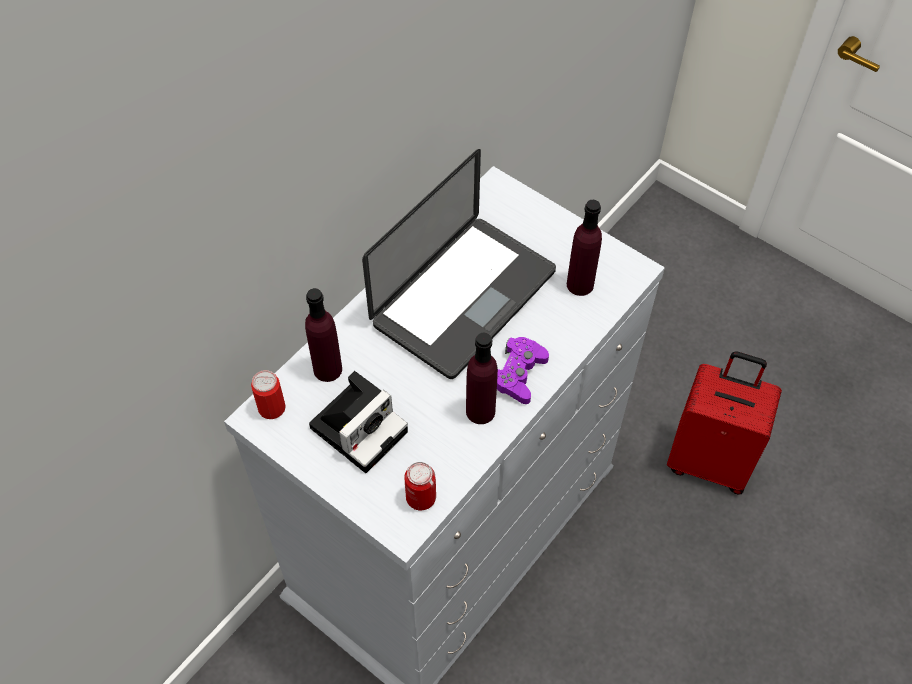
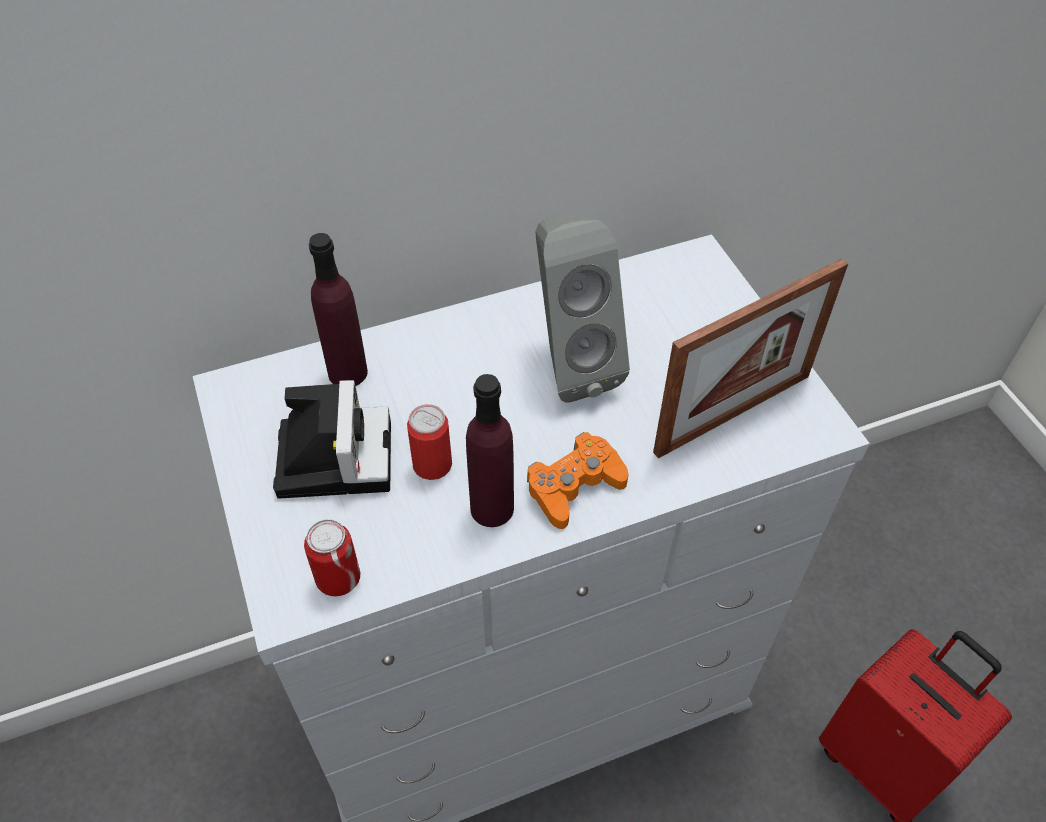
camera: 30 degrees right, 5 degrees down
can [251,370,286,419] -> can moved to [407,404,452,480]
camera [309,371,408,473] -> camera turned 75 degrees counterclockwise [273,380,391,499]
laptop [362,149,556,379] -> grey speaker [535,215,630,402]
purple game controller [497,337,549,404] -> orange game controller [527,432,629,529]
purple bottle [567,200,602,296] -> picture frame [653,259,848,458]

